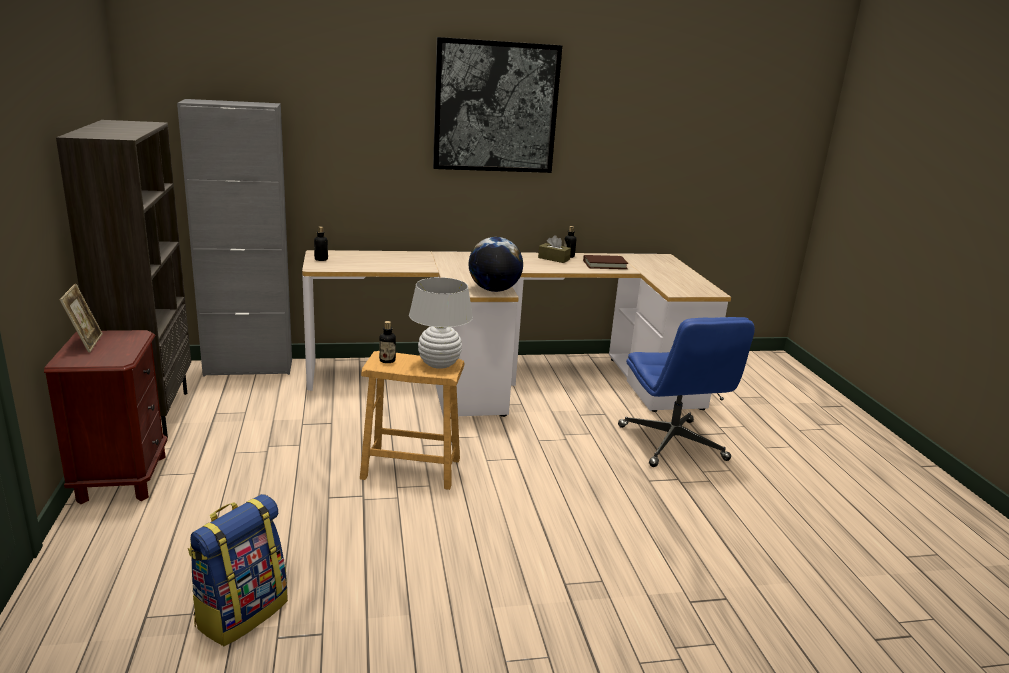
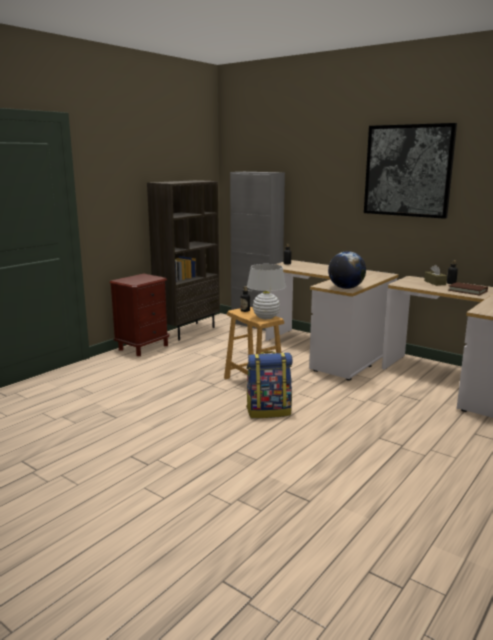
camera: 50 degrees right, 5 degrees down
picture frame [60,284,103,353] -> none
backpack [188,494,288,646] -> backpack moved to [246,351,292,418]
blue office chair [618,317,755,467] -> none

